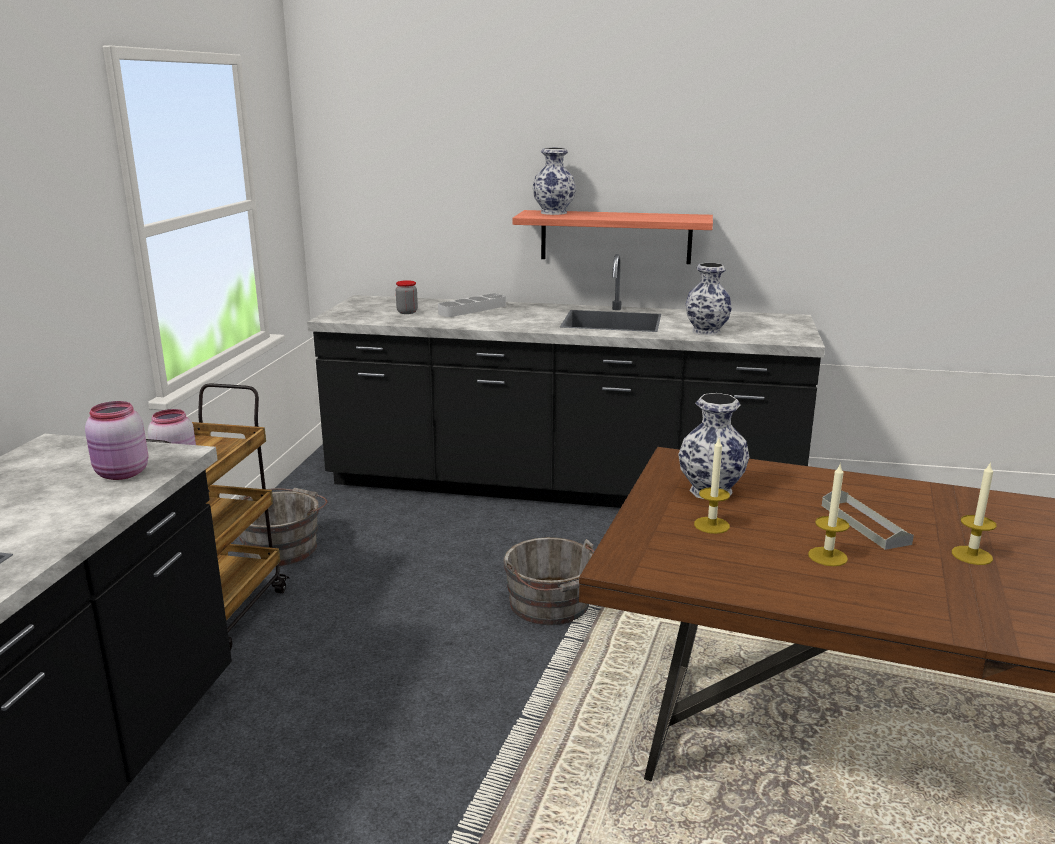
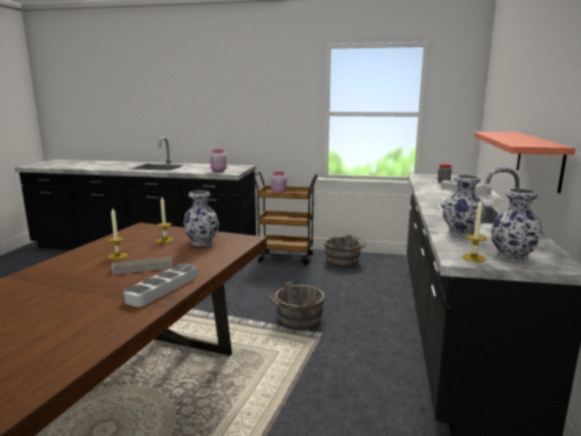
camera: 90 degrees right, 5 degrees down
vase [532,148,576,215] -> vase moved to [491,188,542,262]
candle [952,461,997,565] -> candle moved to [462,199,487,262]
none -> grey tray [124,264,197,307]

